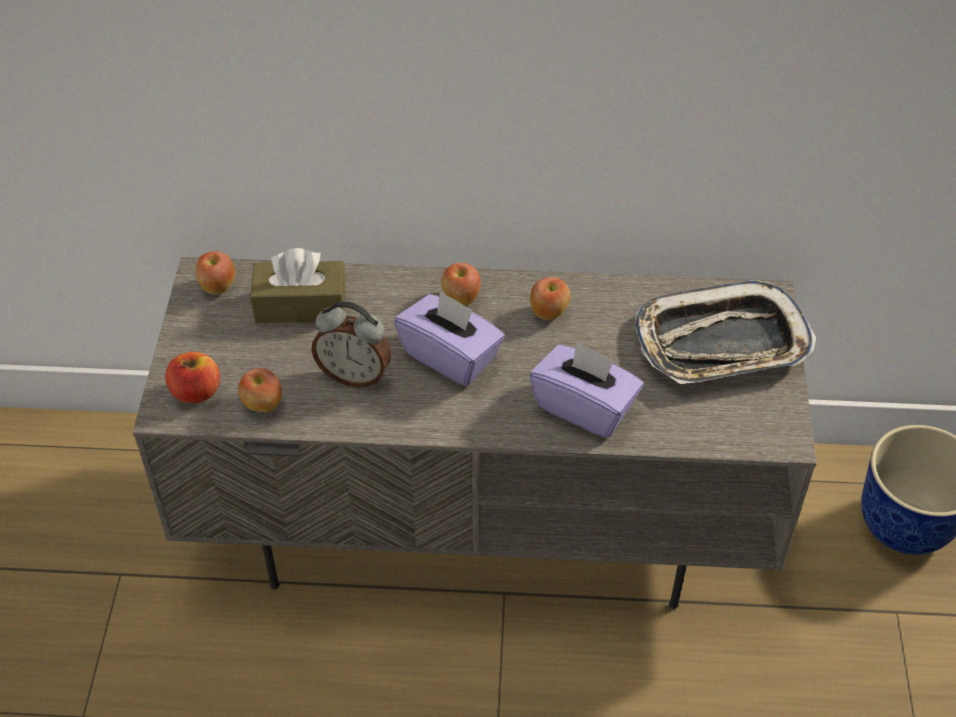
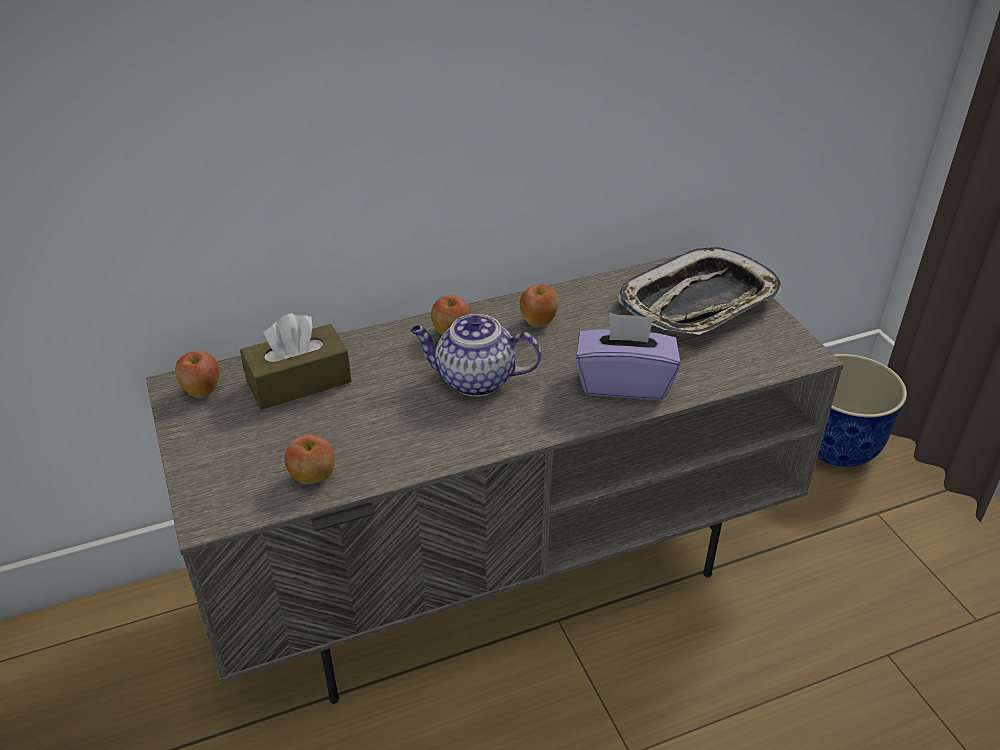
camera: 25 degrees left, 10 degrees down
apple [165,352,220,403] -> none
alarm clock [311,301,391,388] -> none
purple tissue box [394,290,505,386] -> teapot [410,314,541,397]

